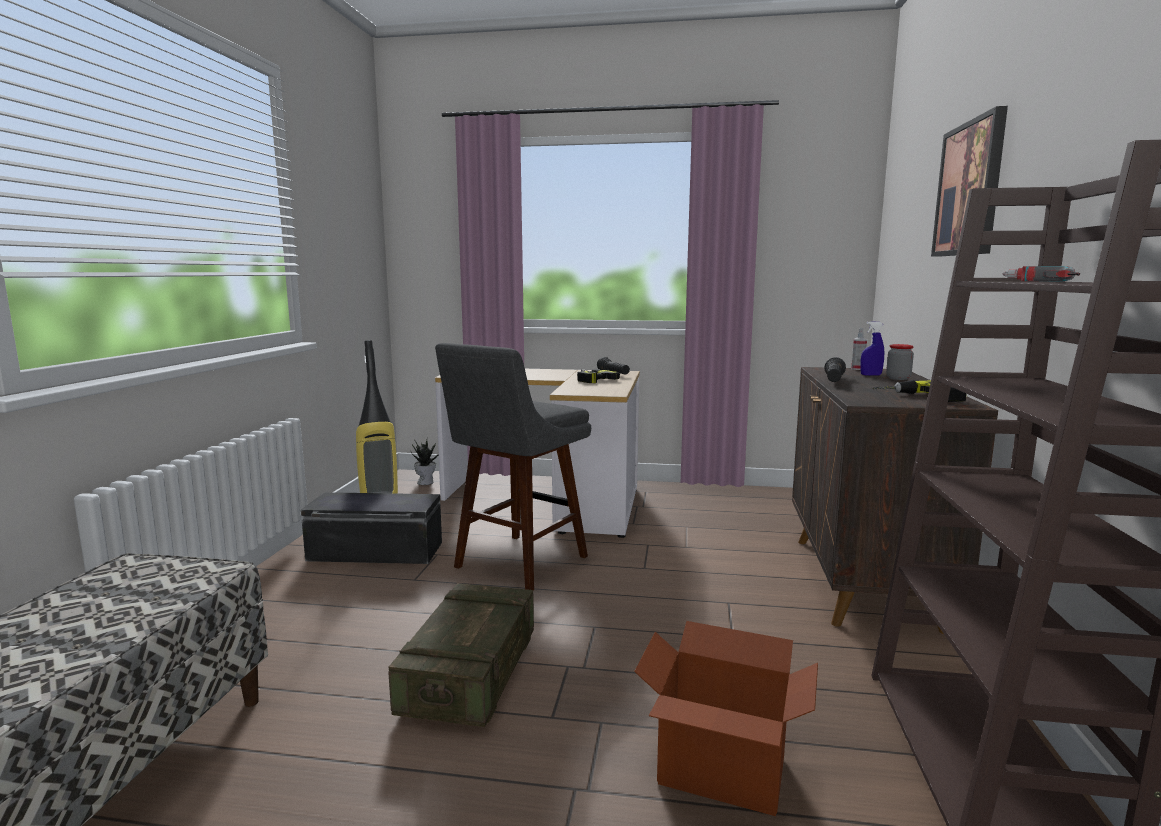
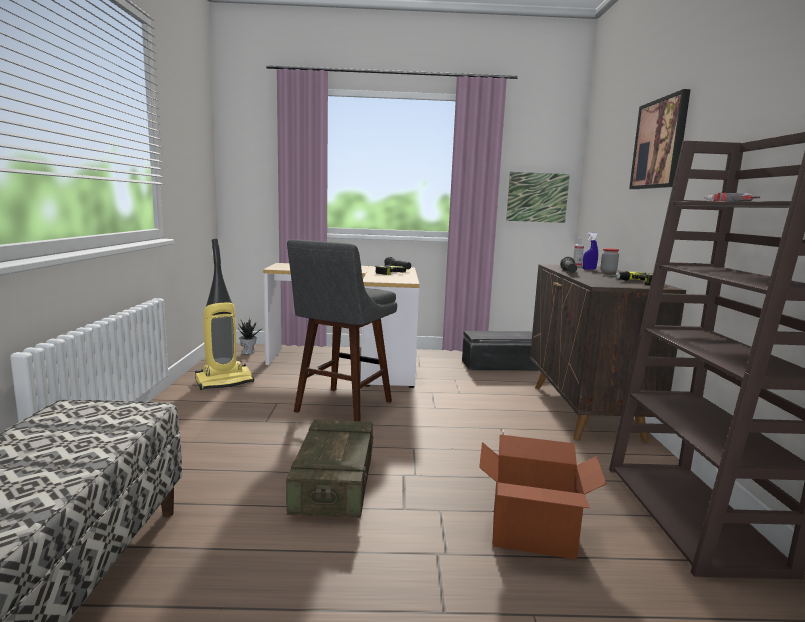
camera: 10 degrees left, 0 degrees up
black storage box [301,492,442,564] -> black storage box moved to [462,331,539,371]
none -> picture [506,172,570,223]

